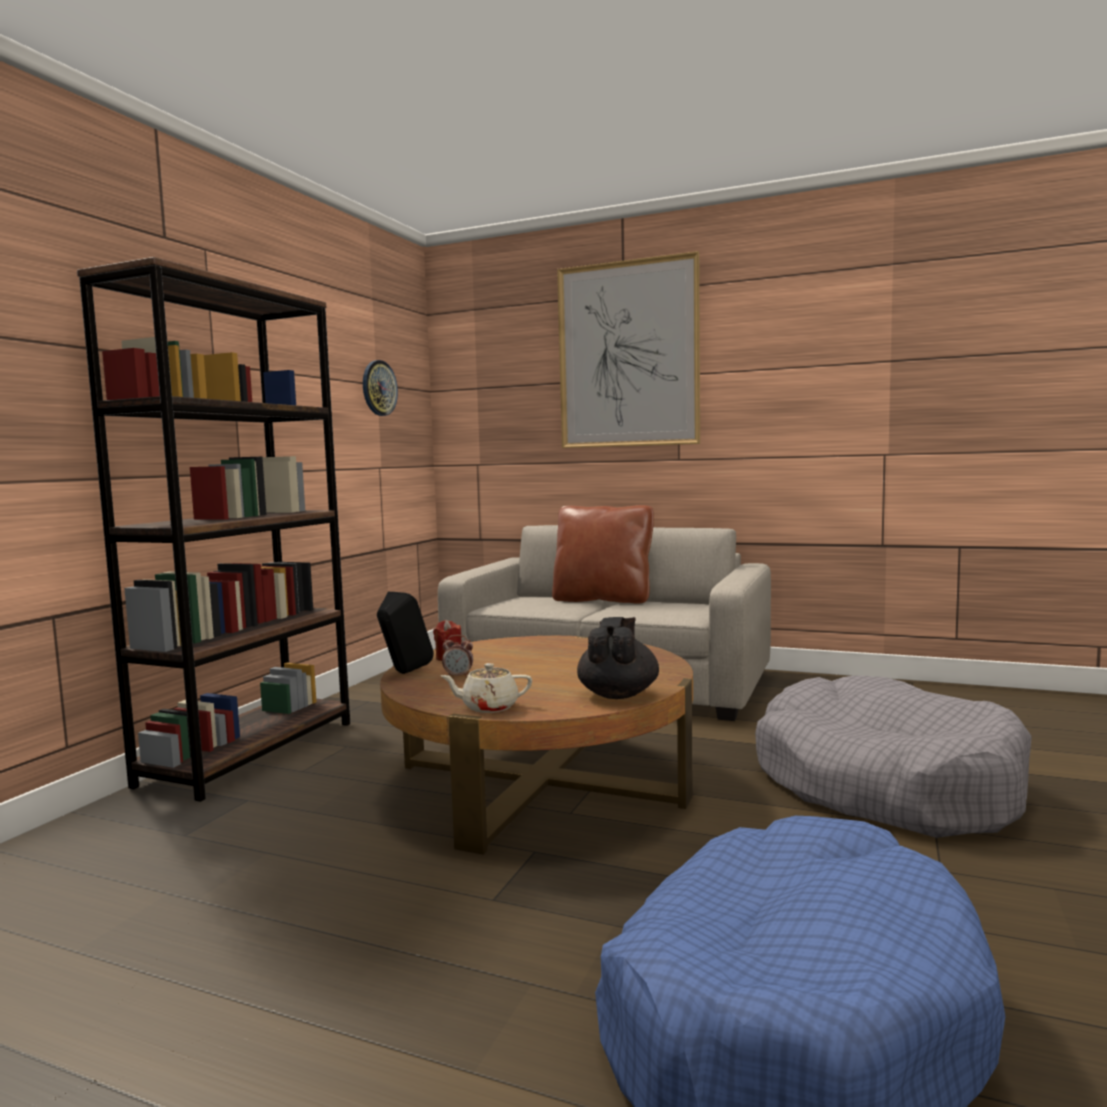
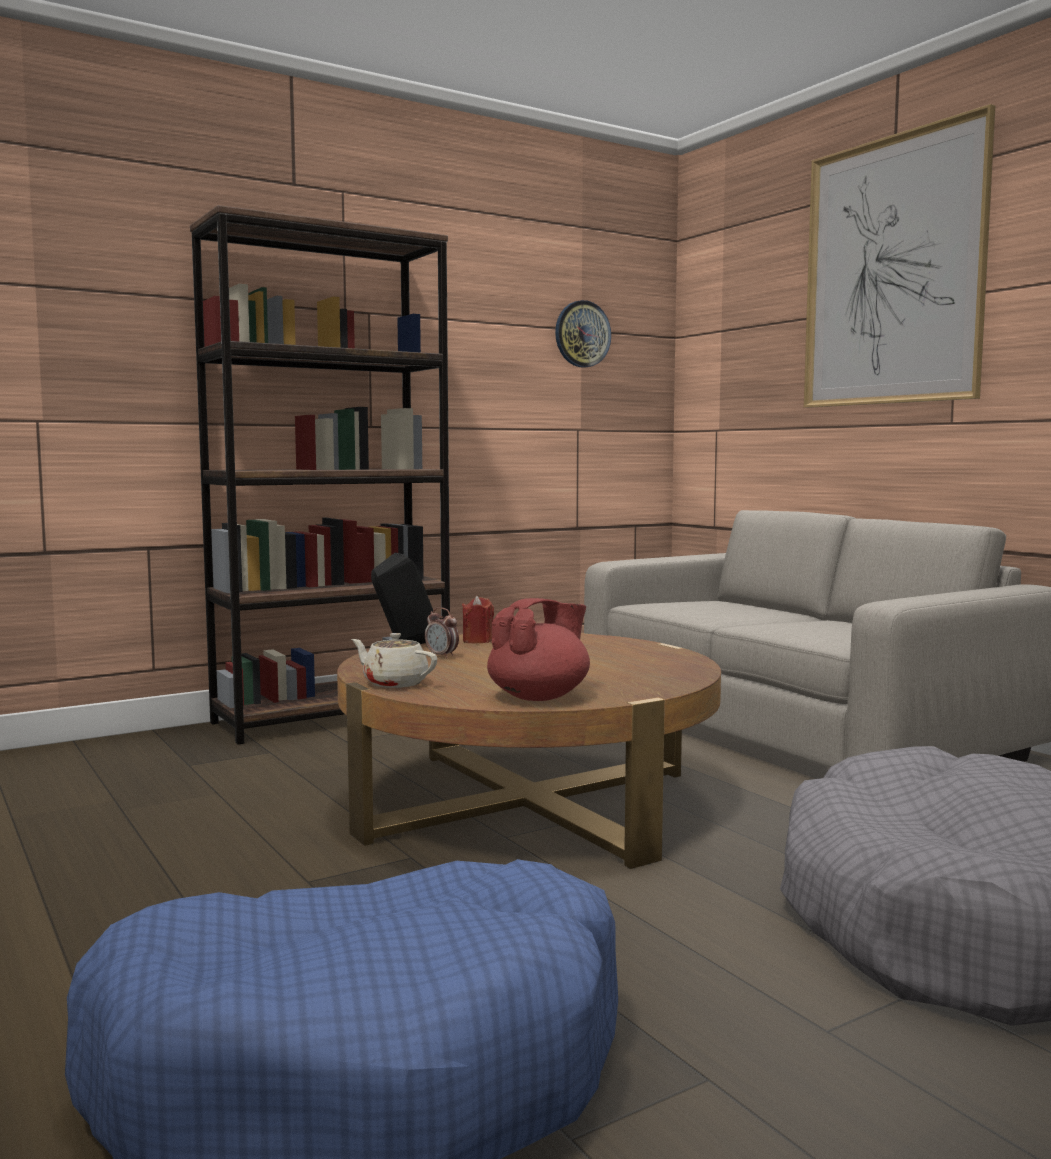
camera: 35 degrees right, 0 degrees up
brown pillow [552,505,654,604] -> none
black teapot [577,617,659,699] -> red teapot [487,598,590,701]

